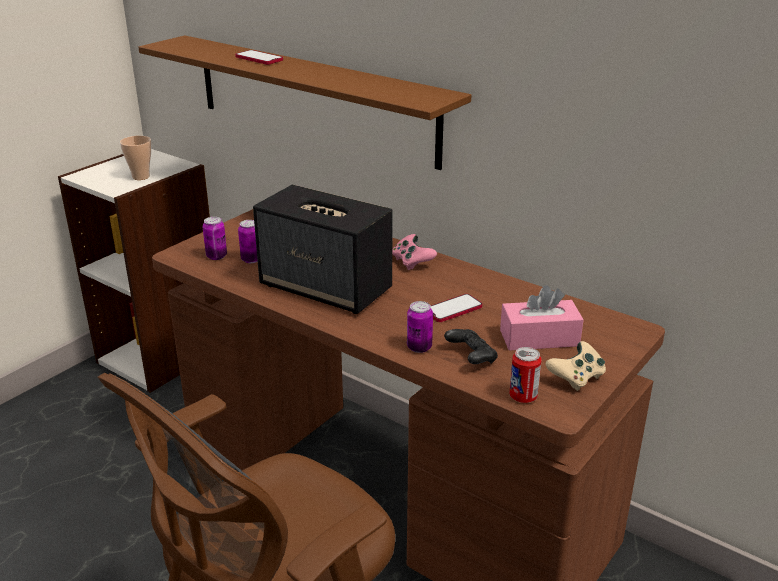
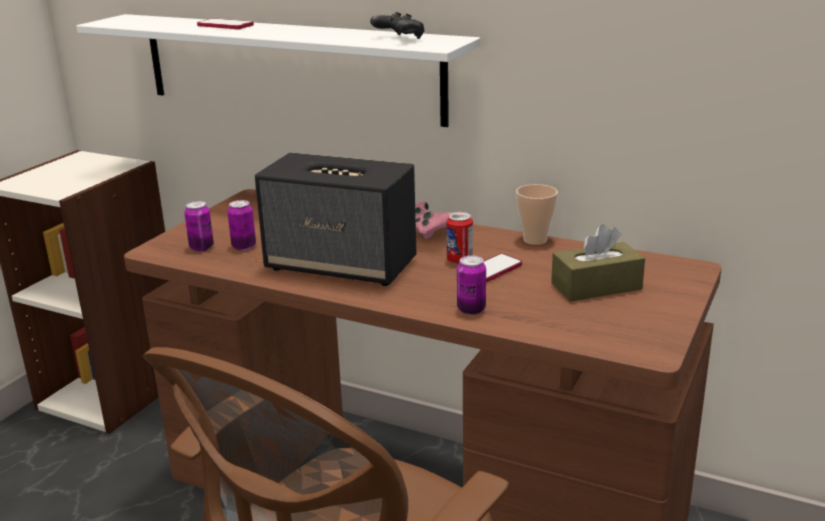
camera: 10 degrees left, 5 degrees down
cup [120,136,151,180] -> cup moved to [516,184,558,245]
brown shelf [138,35,472,170] -> white shelf [76,14,480,127]
black game controller [444,329,498,364] -> black game controller moved to [370,12,424,39]
pink tissue box [500,285,584,351] -> brown tissue box [551,224,645,302]
can [509,347,542,403] -> can moved to [446,212,473,265]
beige game controller [545,341,606,391] -> none

